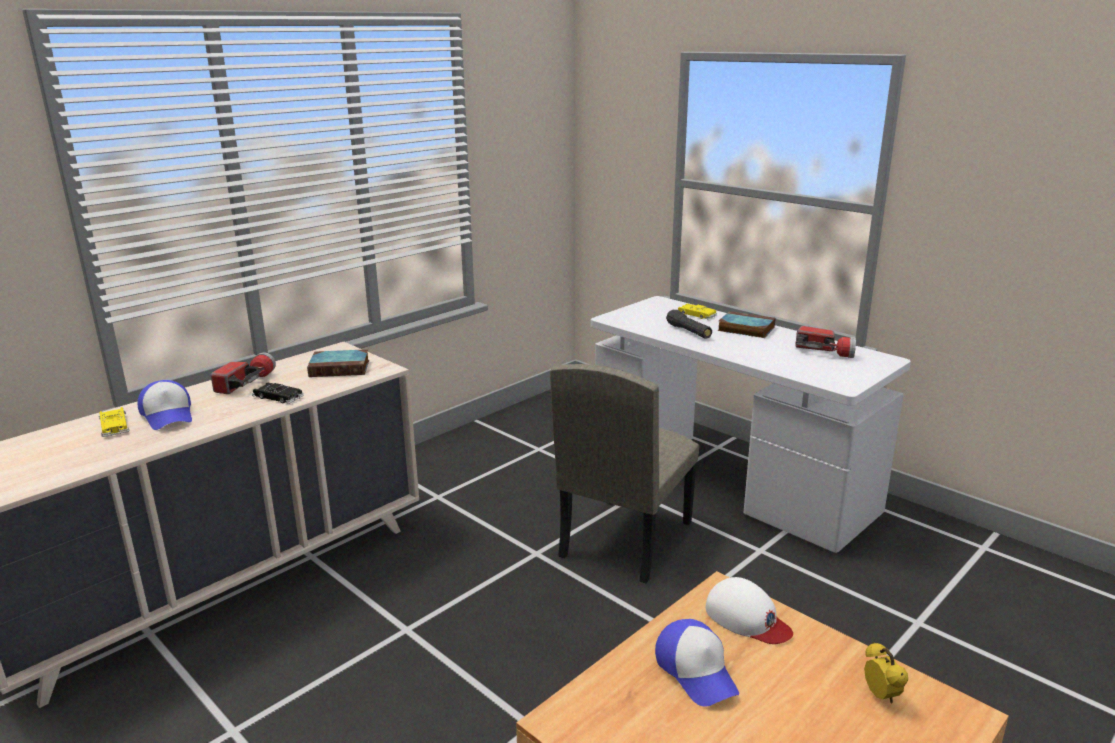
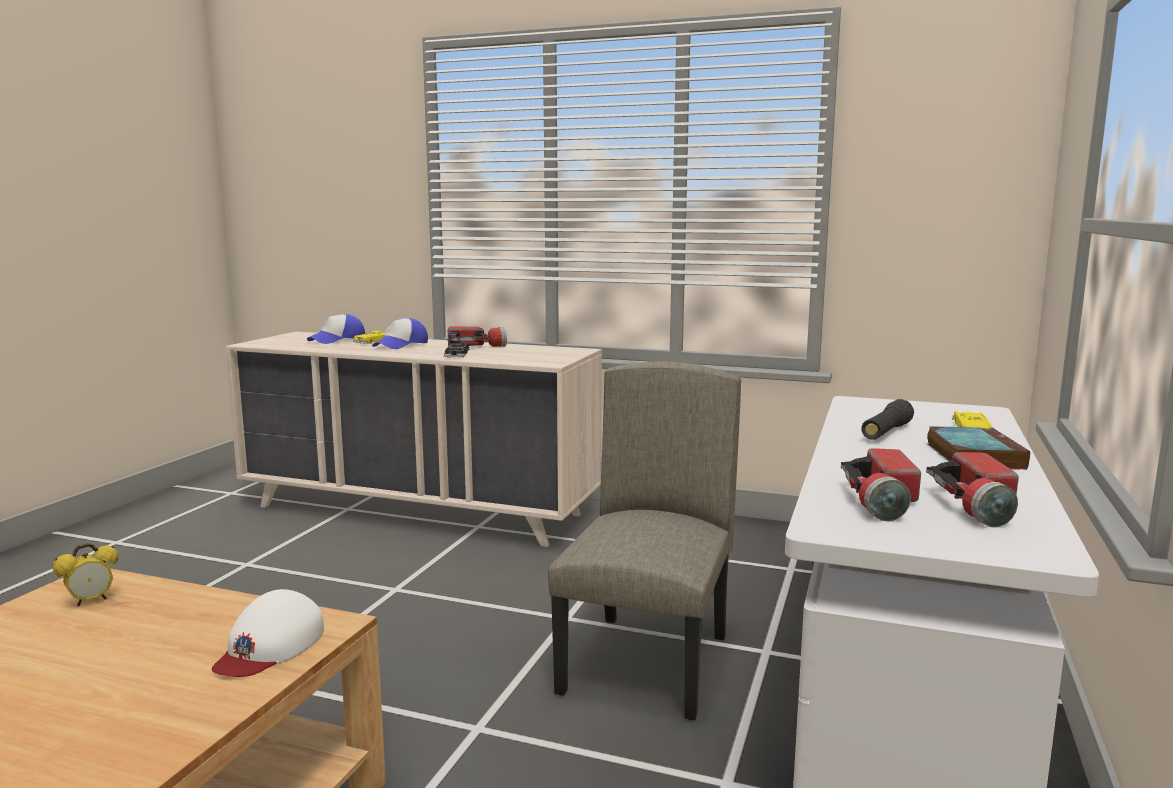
camera: 65 degrees right, 10 degrees down
book [307,349,369,377] -> none
beige chair [550,364,699,583] -> beige chair turned 105 degrees clockwise [548,361,741,720]
cap [655,619,739,707] -> cap moved to [307,314,365,344]
alarm clock [864,642,908,703] -> alarm clock moved to [52,543,119,606]
none -> flashlight [841,448,921,522]

